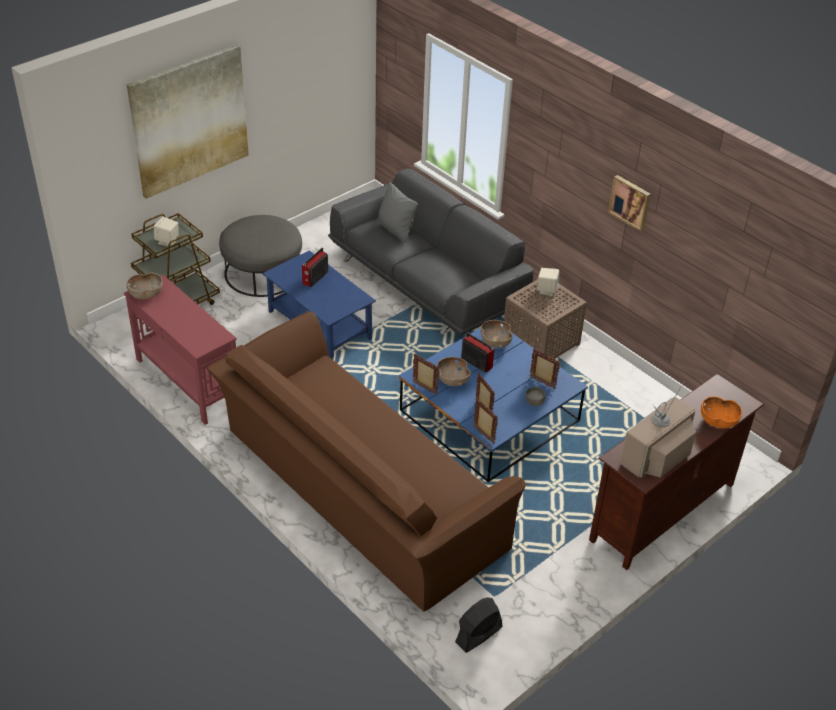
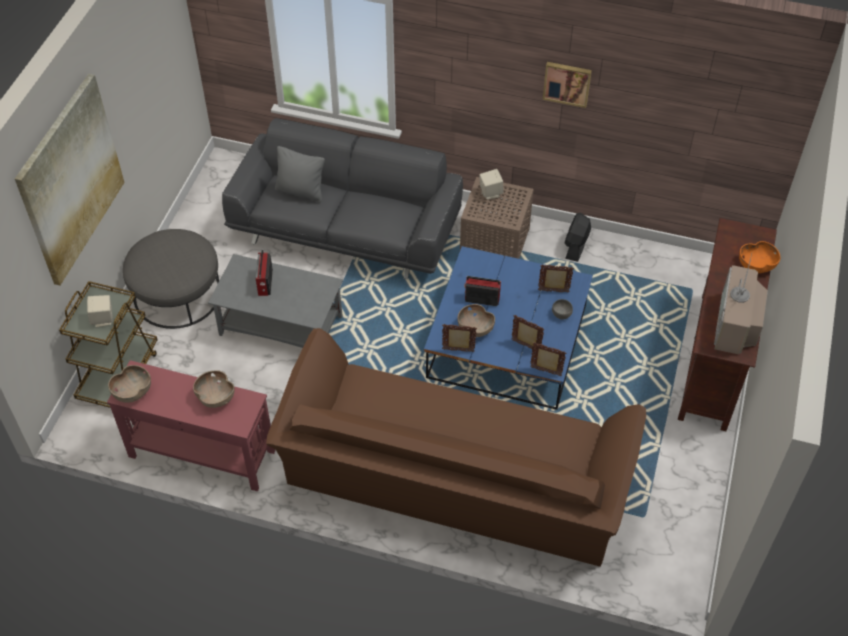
camera: 30 degrees left, 10 degrees up
blue coffee table [262,250,376,360] -> grey coffee table [208,254,343,348]
black fan [455,597,502,653] -> black fan moved to [565,213,591,262]
brown bowl [481,320,513,348] -> brown bowl moved to [193,370,235,408]

